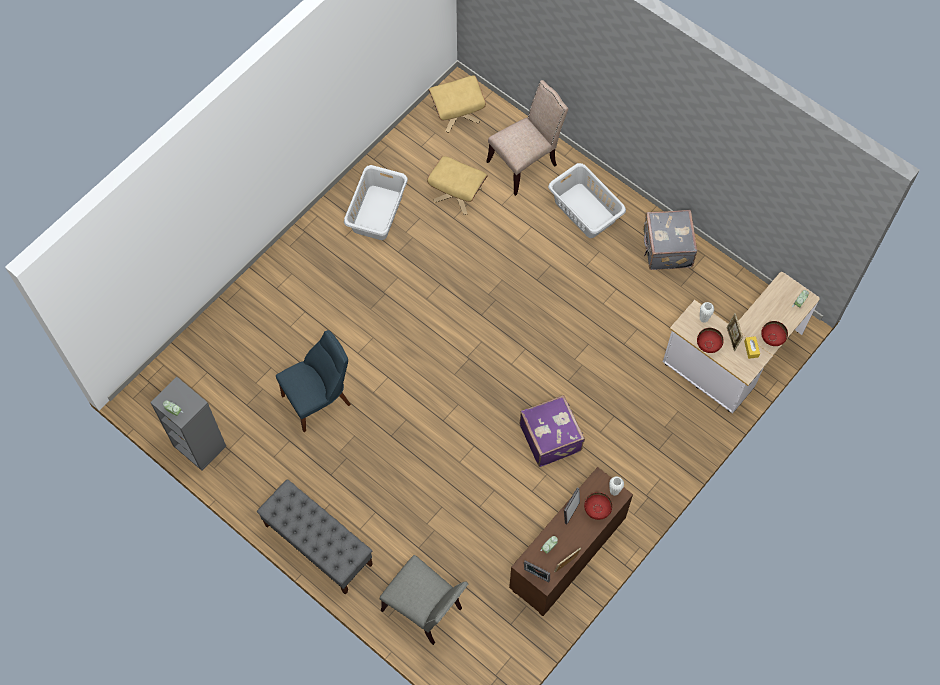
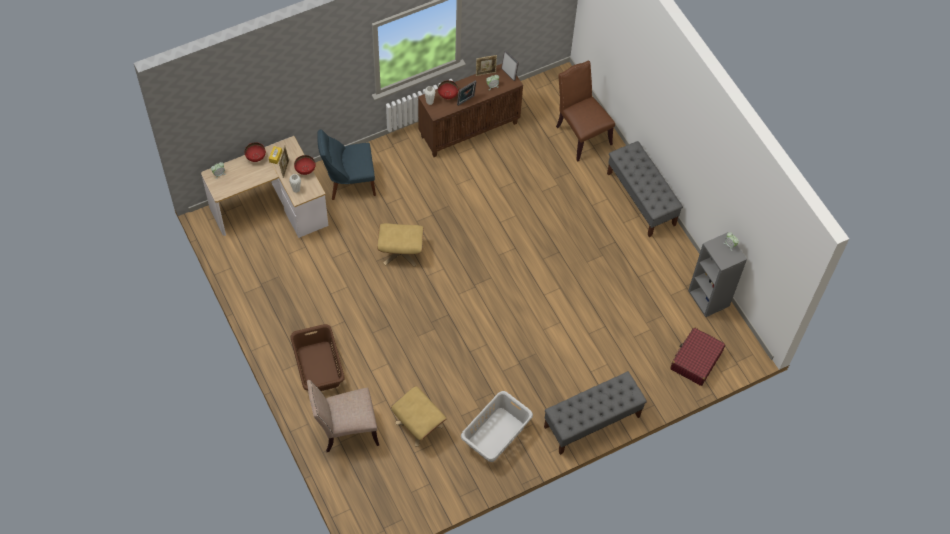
camera: 160 degrees left, 5 degrees down
blue chair [276,330,351,432] -> blue chair moved to [317,129,376,200]
grey chair [380,555,468,645] -> brown chair [556,61,615,161]
beige ottoman [428,75,486,133] -> beige ottoman moved to [377,223,424,267]
purple suitcase [519,395,585,467] -> none
grey laundry basket [548,163,626,238] -> brown laundry basket [291,324,345,391]
grey suitcase [643,210,697,270] -> none
none -> grey bench [544,371,647,455]
none -> red suitcase [670,327,725,386]

